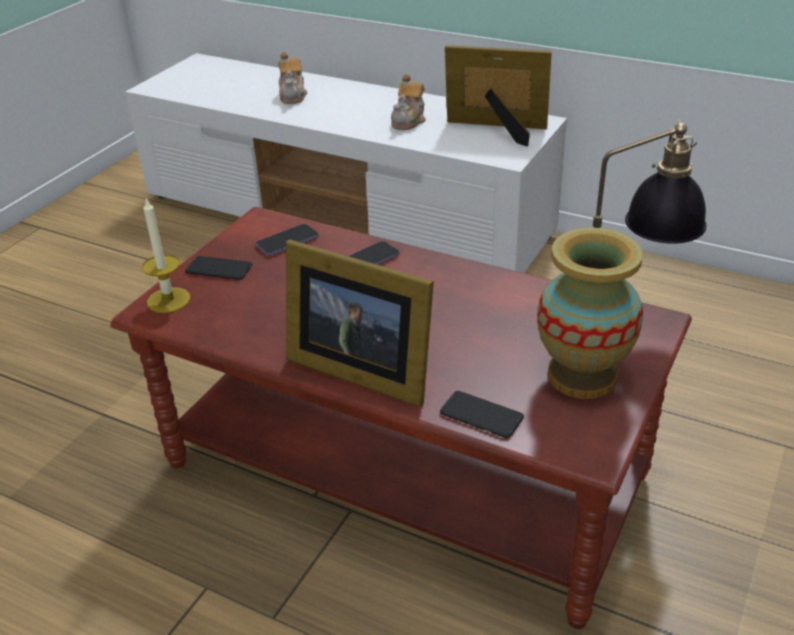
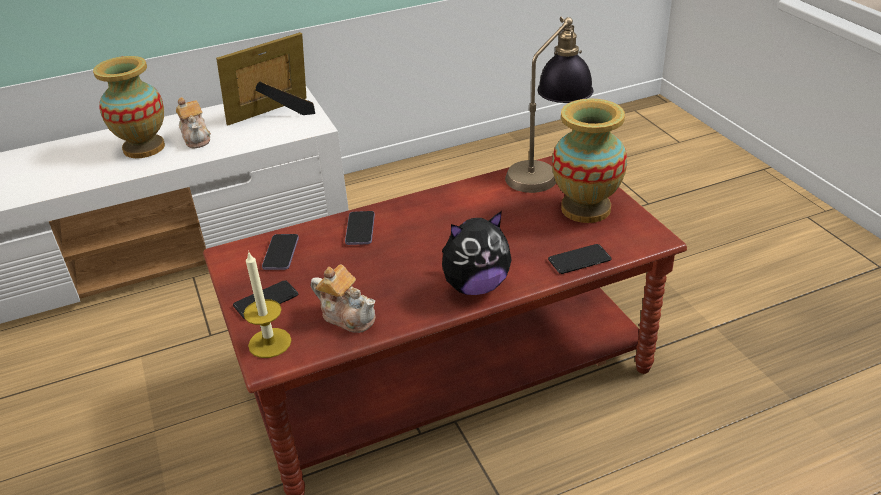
camera: 50 degrees left, 0 degrees up
teapot [278,51,307,104] -> teapot moved to [311,265,376,333]
picture frame [286,239,434,407] -> plush toy [442,211,512,295]
none -> vase [93,56,165,158]

